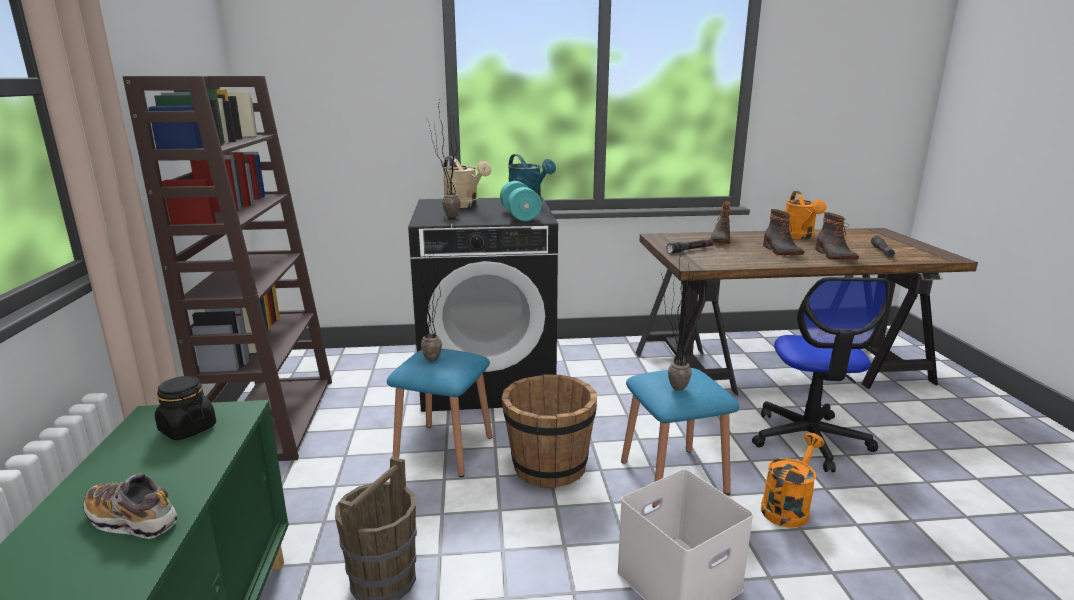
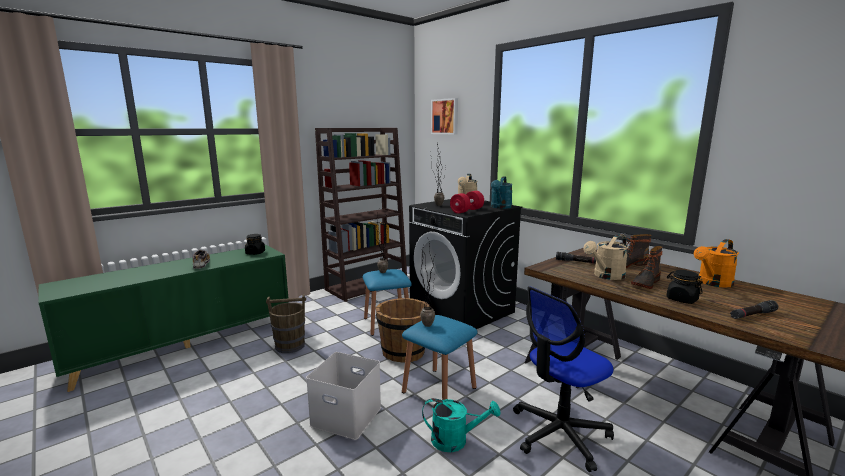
camera: 55 degrees right, 5 degrees down
turquoise dumbbell [500,181,542,221] -> red dumbbell [450,191,484,214]
orange watering can [761,433,825,528] -> turquoise watering can [422,398,500,452]
boot [815,212,859,260] -> black jar [666,270,703,304]
none -> picture [431,98,458,134]
none -> beige watering can [583,234,628,280]

